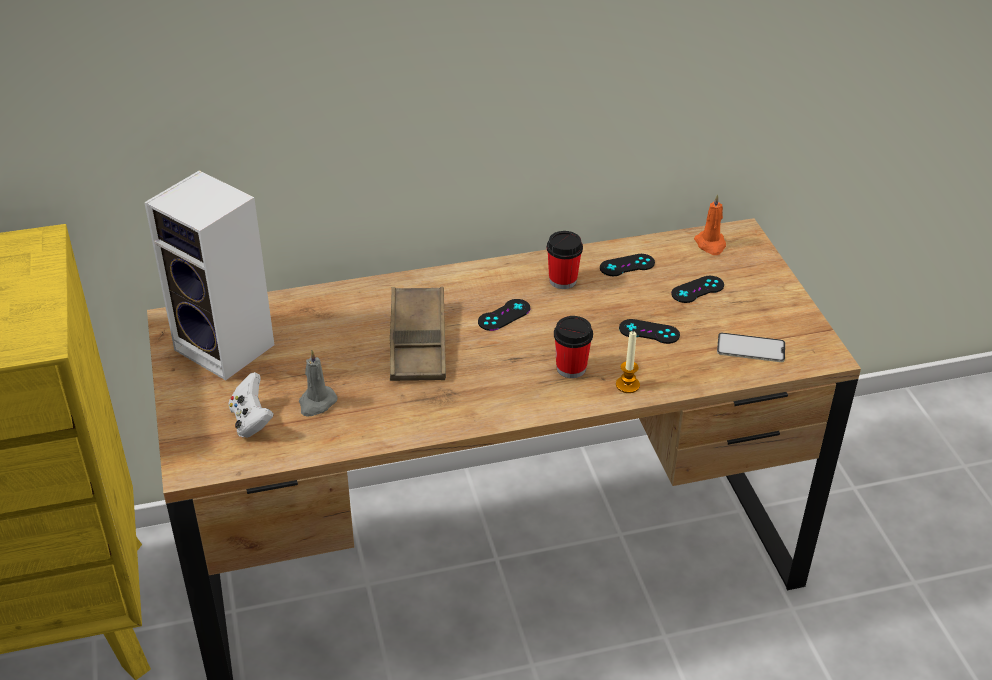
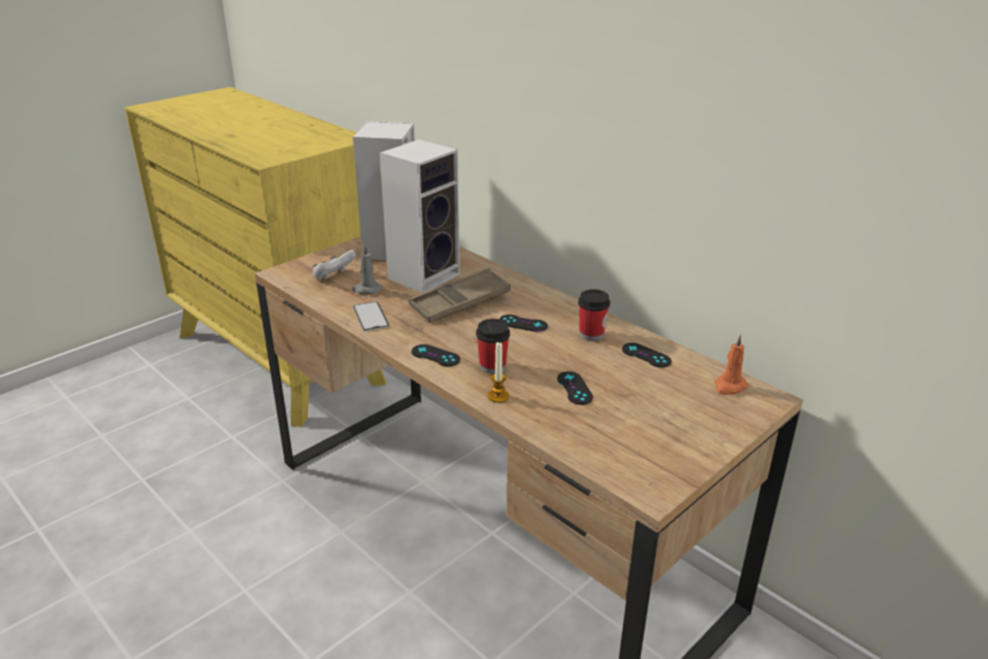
camera: 60 degrees right, 10 degrees down
black game controller [671,276,724,303] -> black game controller moved to [412,344,460,366]
phone [717,333,785,362] -> phone moved to [353,302,389,331]
none -> speaker [380,139,460,293]

